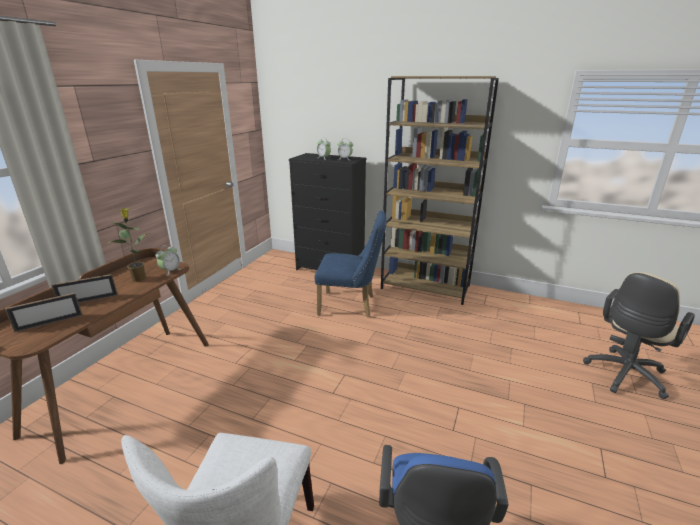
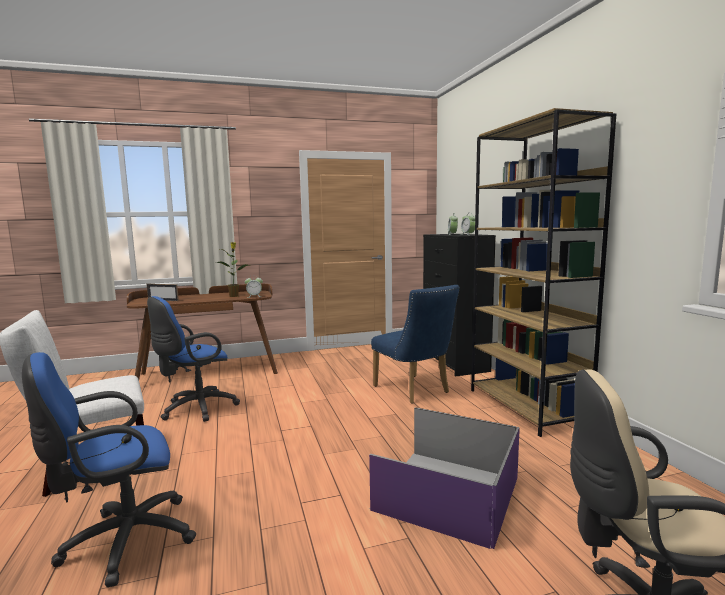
camera: 50 degrees right, 15 degrees down
picture frame [51,274,118,303] -> none
none -> blue office chair [147,296,240,422]
none -> purple storage box [369,407,520,549]

